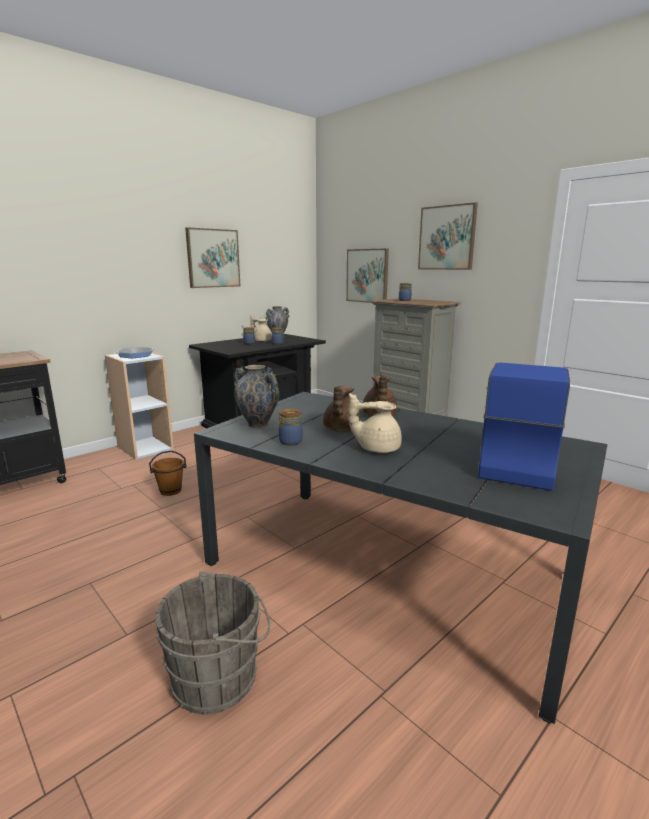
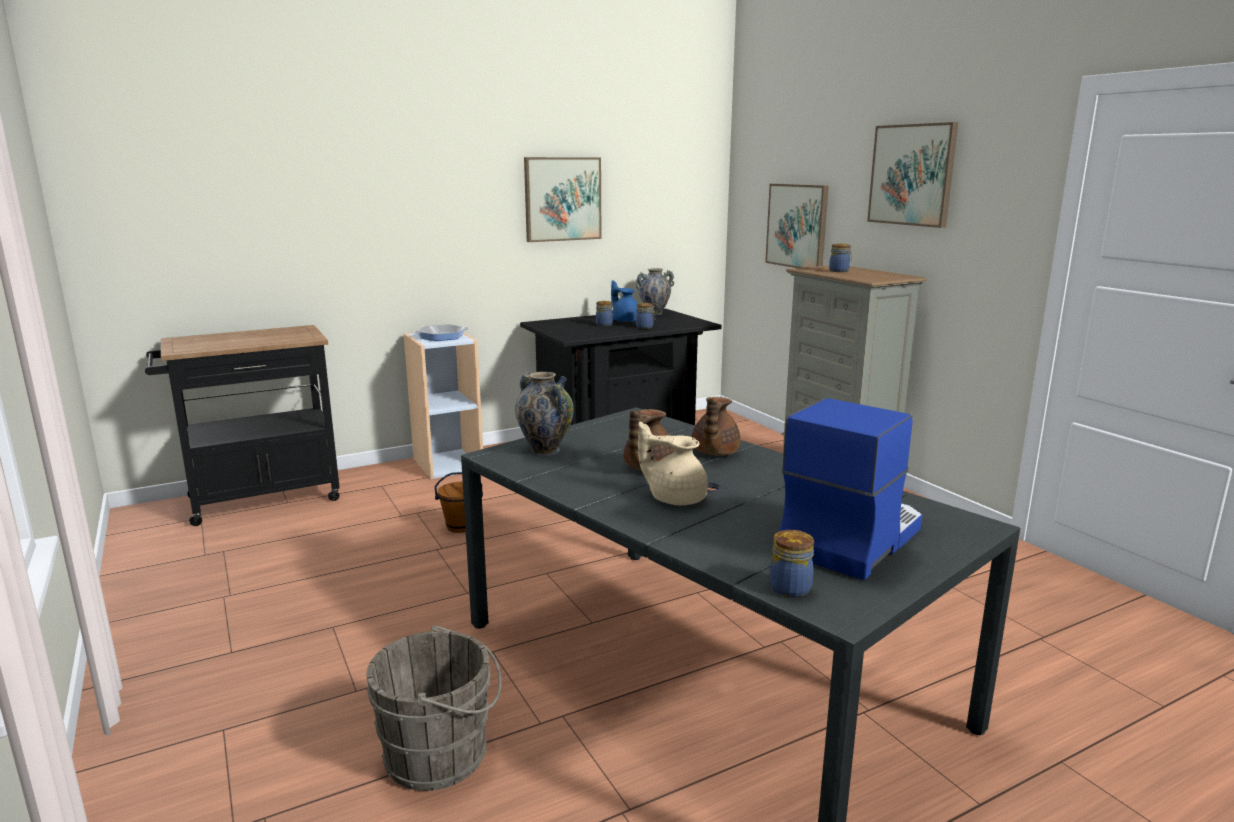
camera: 15 degrees right, 0 degrees up
beige teapot [250,314,272,342] -> blue teapot [611,280,638,322]
jar [279,409,303,445] -> jar moved to [770,530,814,598]

